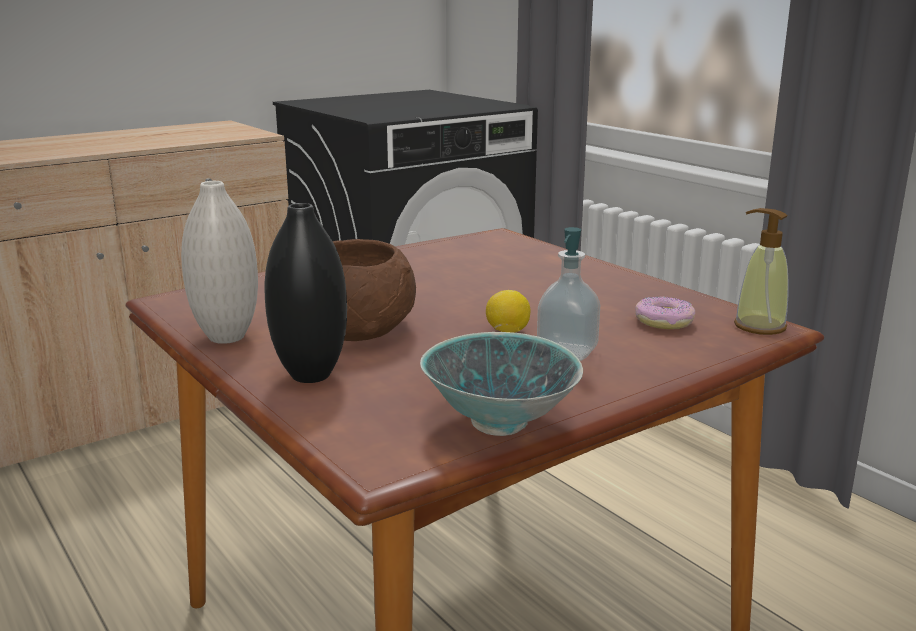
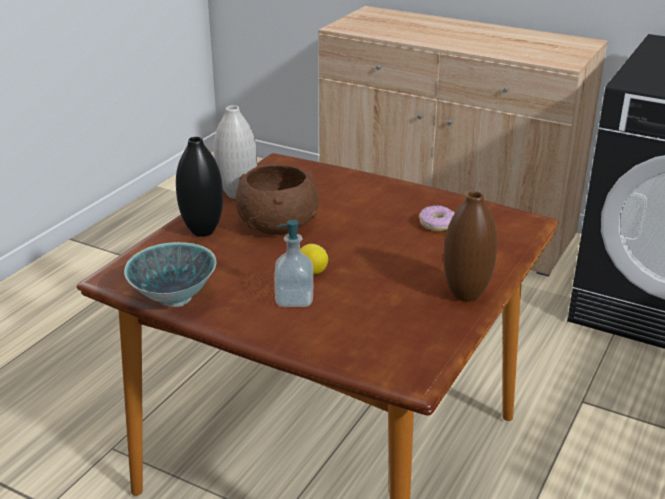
camera: 65 degrees right, 10 degrees up
donut [635,297,695,329] -> donut moved to [419,205,455,231]
soap dispenser [734,208,788,335] -> none
none -> brown vase [444,191,498,302]

